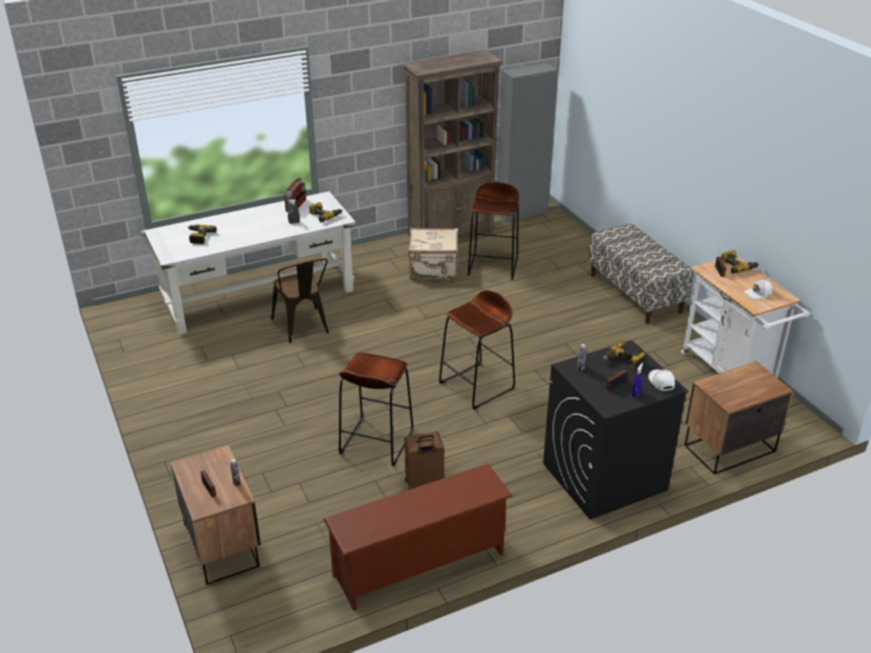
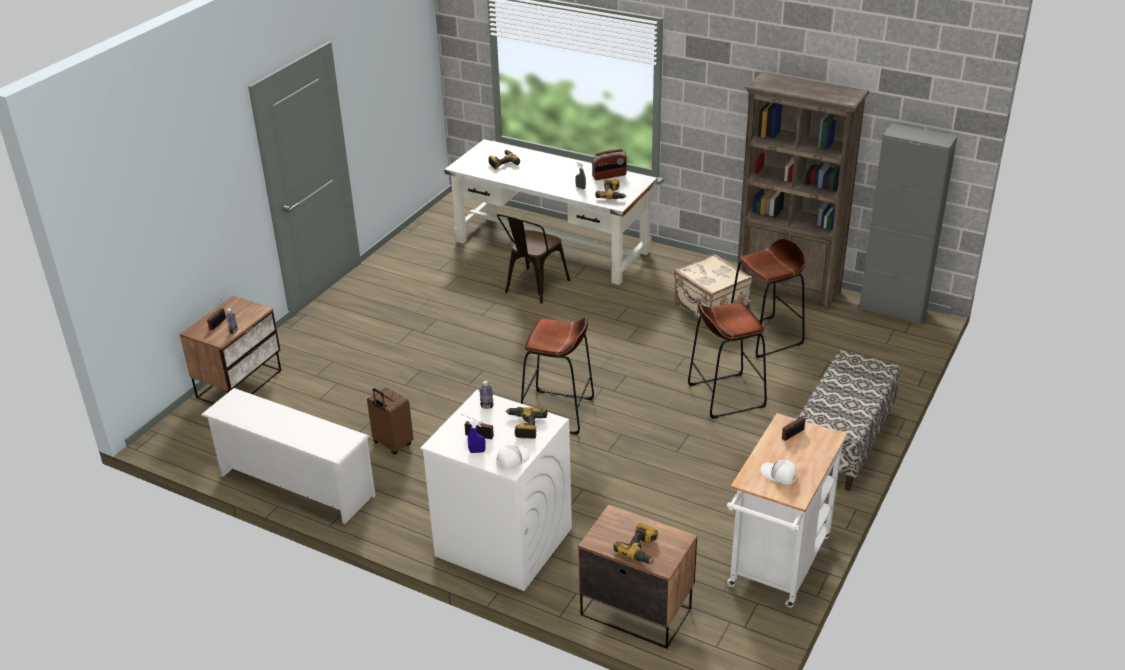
camera: 55 degrees right, 0 degrees up
brown shoe rack [323,464,513,611] -> white shoe rack [201,388,376,524]
brown stool [339,353,414,466] -> brown stool moved to [688,302,767,419]
black washing machine [543,340,689,520] -> white washing machine [420,390,572,591]
power drill [721,250,759,274] -> power drill moved to [613,523,658,564]

